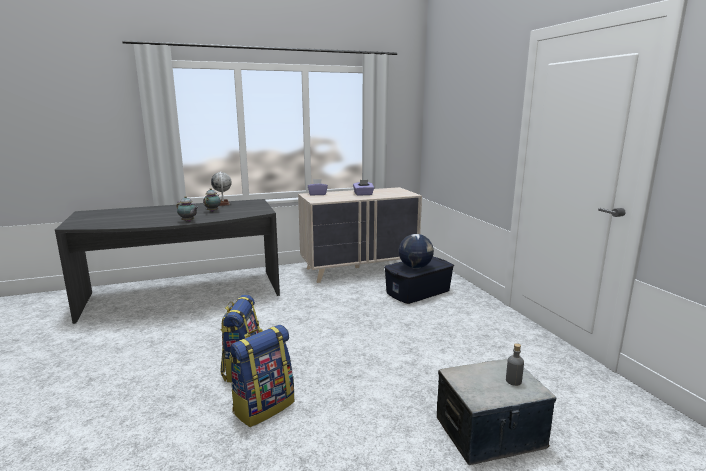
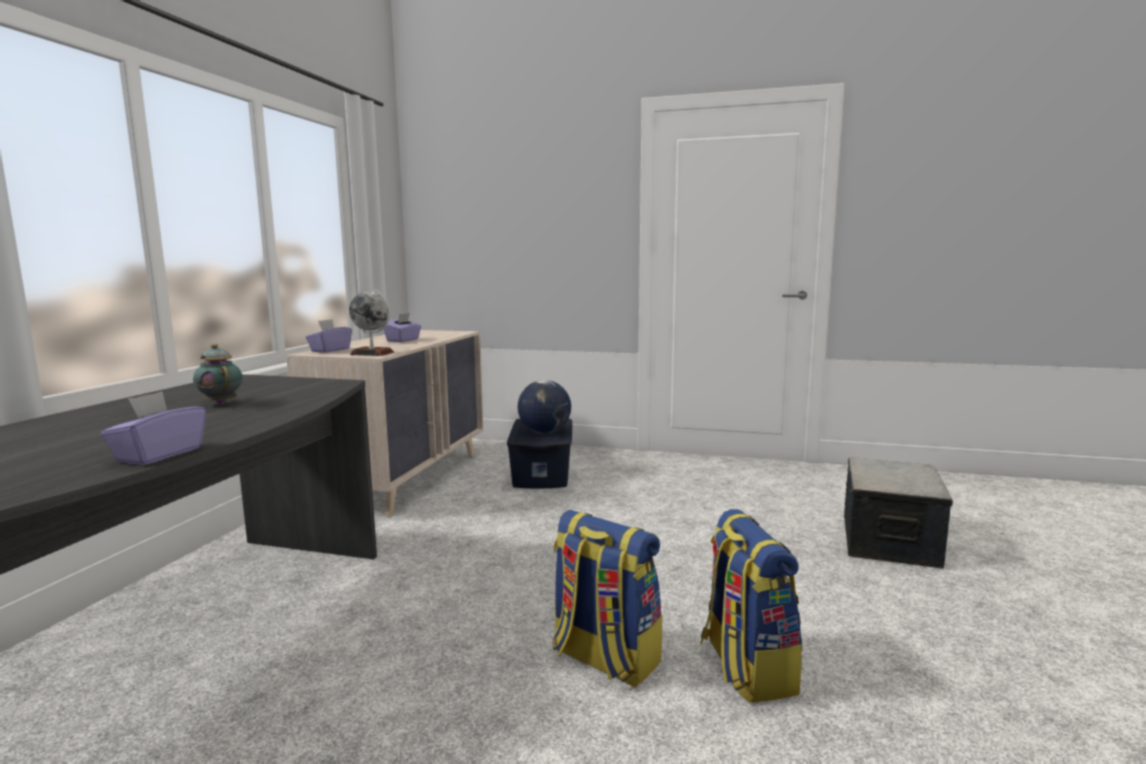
camera: 55 degrees left, 5 degrees down
teapot [176,196,199,222] -> none
globe [211,171,232,206] -> globe moved to [349,290,394,356]
grey bottle [506,343,524,386] -> none
none -> purple tissue box [101,391,206,465]

